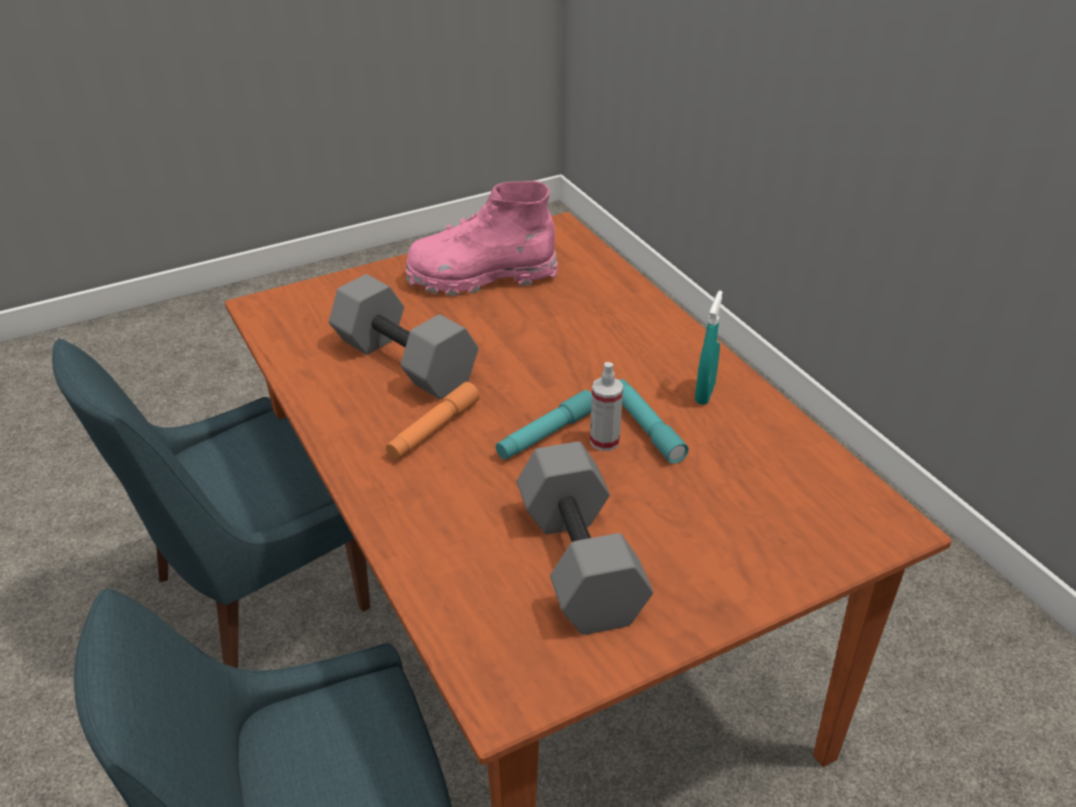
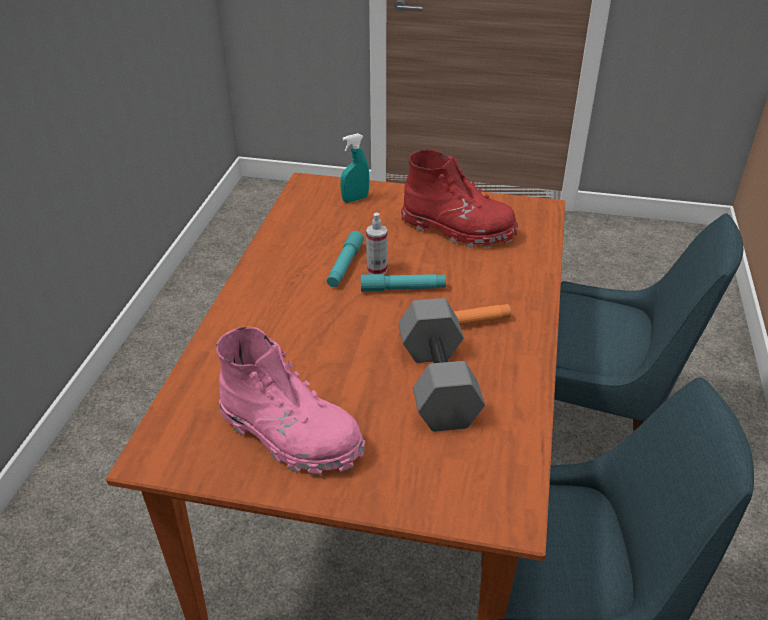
camera: 140 degrees left, 0 degrees up
grey dumbbell [517,442,653,635] -> red boot [401,149,518,248]
turquoise spray bottle [695,291,723,405] -> turquoise spray bottle moved to [340,133,369,203]

